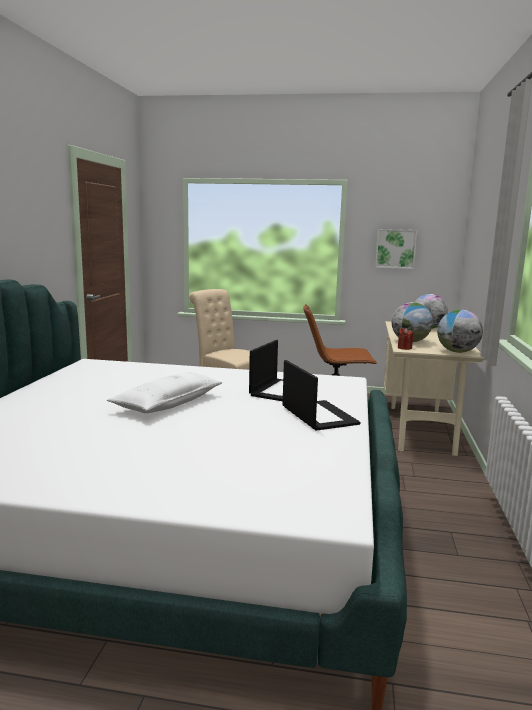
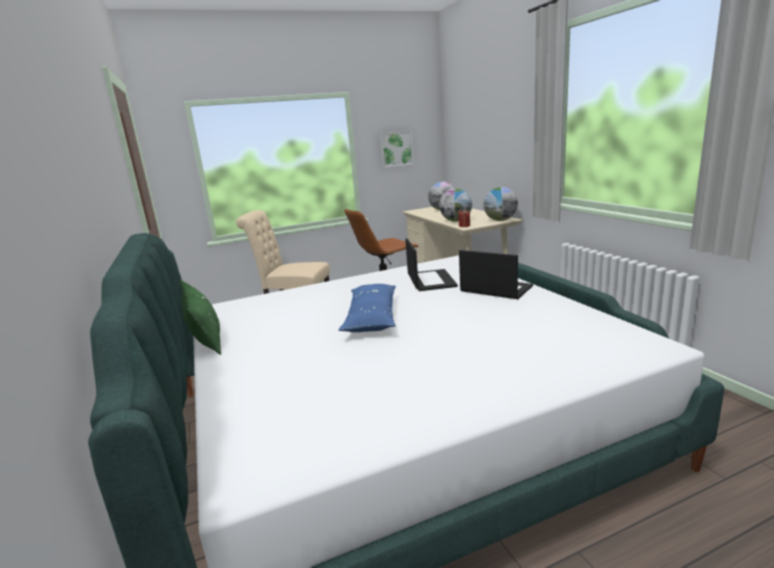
camera: 30 degrees left, 5 degrees up
white pillow [107,372,223,413] -> blue pillow [338,284,396,332]
none -> green pillow [180,280,221,355]

